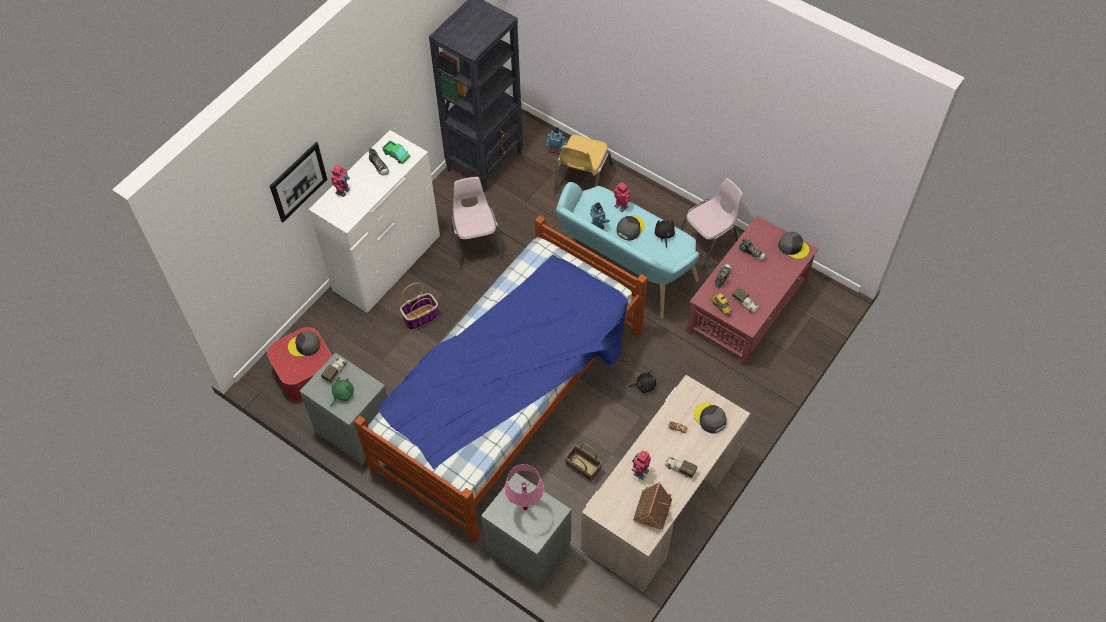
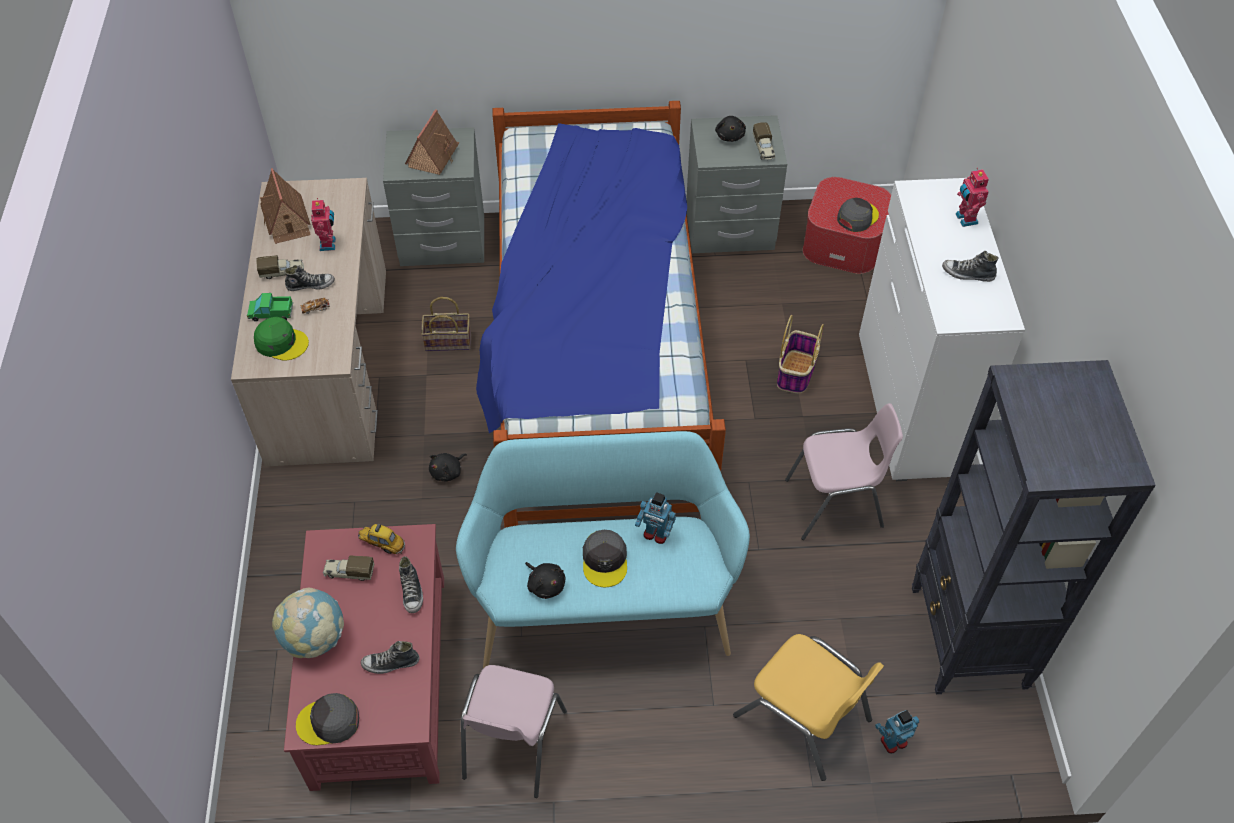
camera: 140 degrees right, 5 degrees down
picture [270,142,327,222] -> none
green plush toy [330,377,354,407] -> black plush toy [715,116,746,142]
toy truck [382,140,411,164] -> toy truck moved to [247,293,293,321]
pink chair [451,177,503,269] -> pink chair turned 45 degrees counterclockwise [785,403,903,540]
pink table lamp [504,464,544,510] -> toy house [405,109,460,175]
yellow chair [554,135,613,194] -> yellow chair turned 150 degrees clockwise [733,634,884,781]
toy robot [613,182,631,212] -> none
grey cap [694,402,726,433] -> green cap [254,317,309,361]
none -> globe [272,588,344,658]
none -> shoe [284,265,335,291]

